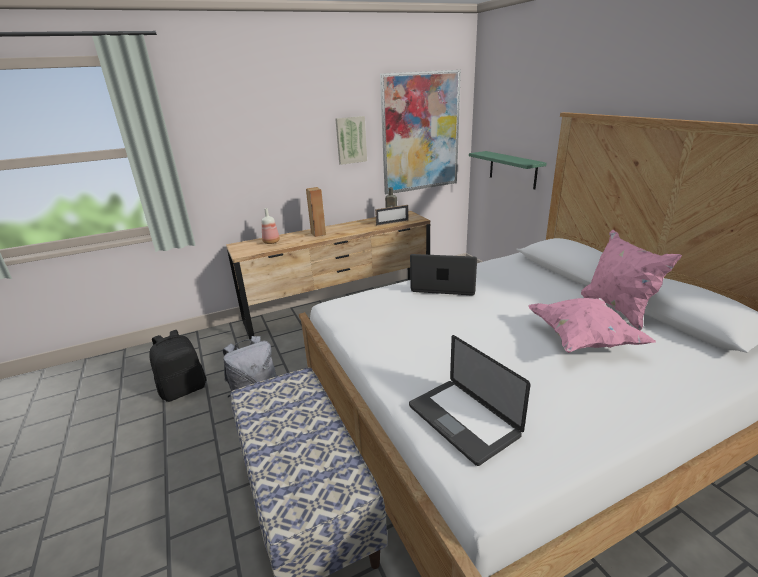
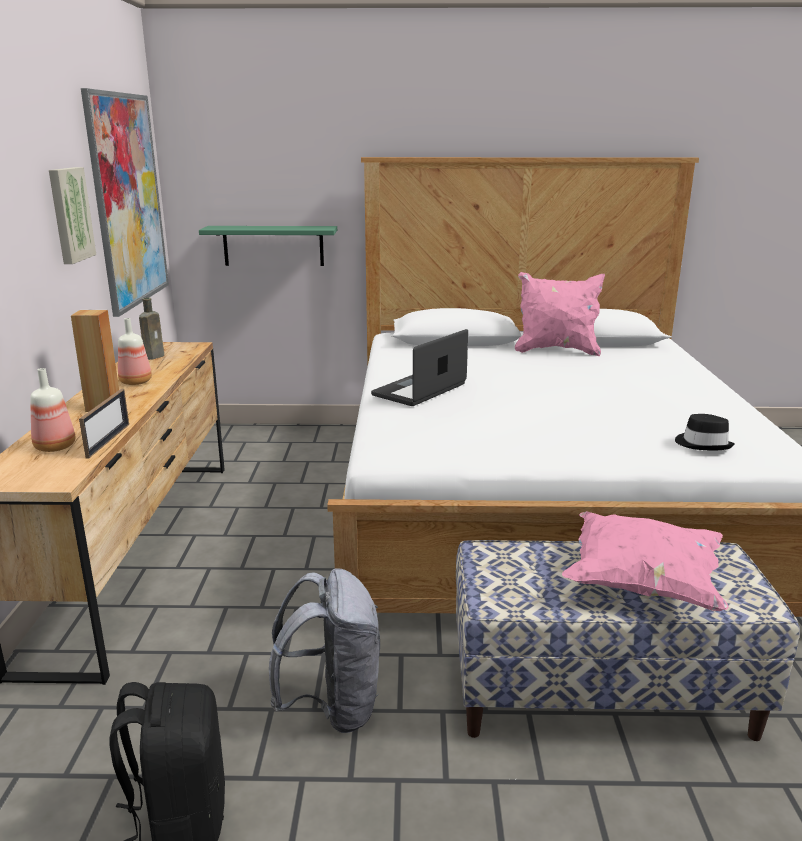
camera: 65 degrees left, 5 degrees down
picture frame [375,205,409,225] -> picture frame moved to [79,389,129,458]
laptop [409,335,531,466] -> black hat [675,414,735,450]
pink pillow [529,298,656,353] -> pink pillow moved to [562,511,729,611]
none -> bottle [118,318,152,385]

